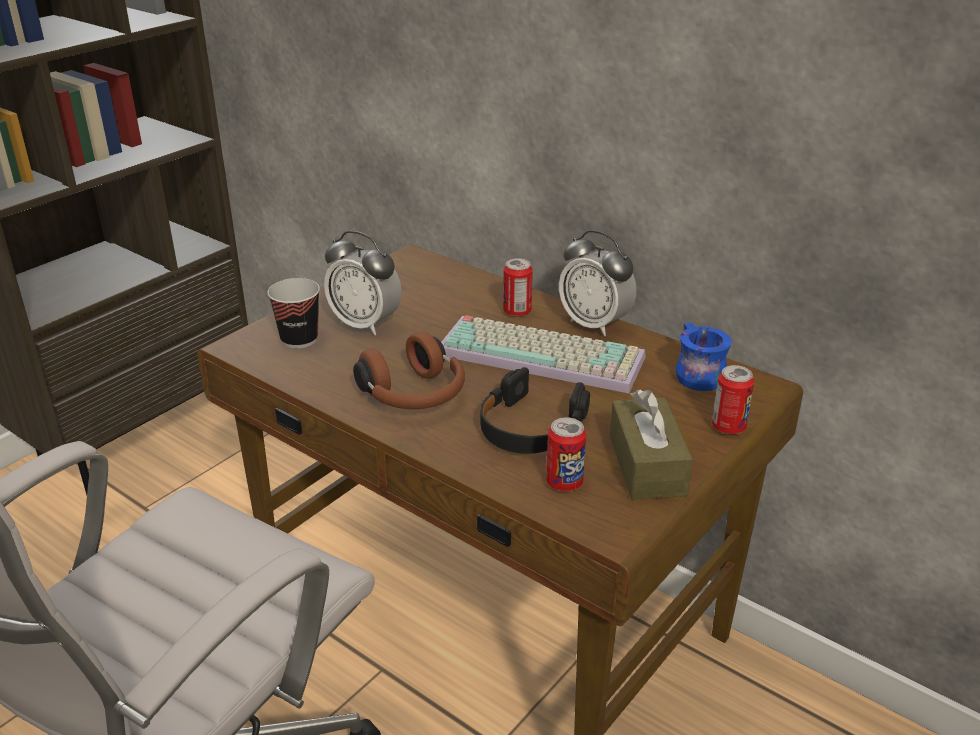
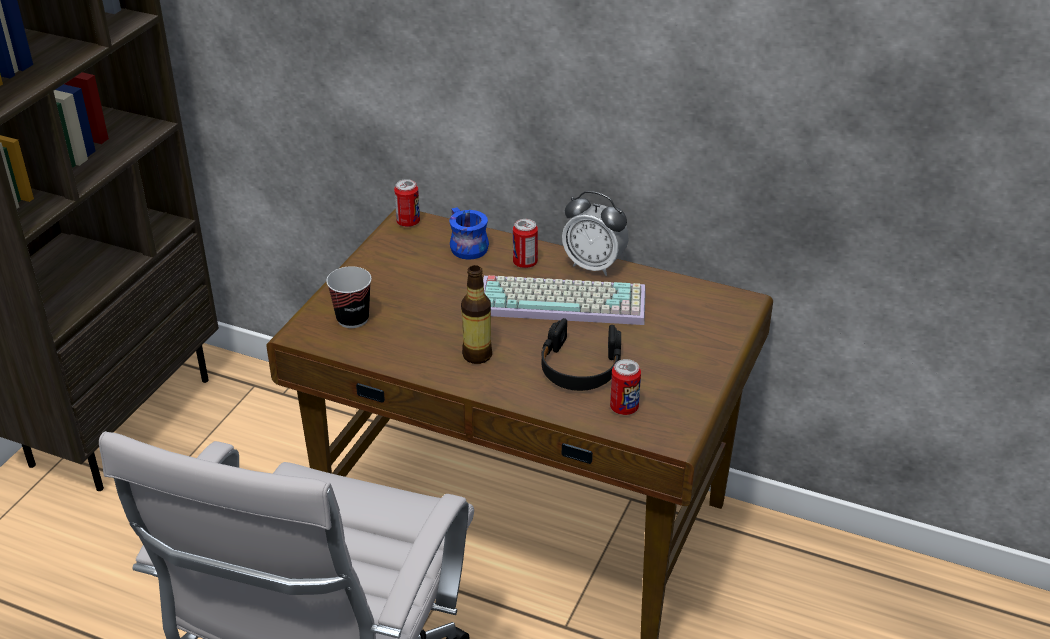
camera: 15 degrees left, 5 degrees up
alarm clock [324,231,402,335] -> none
brown headphones [353,332,465,409] -> bottle [461,265,492,364]
brown tissue box [610,389,693,500] -> none
blue mug [676,323,732,391] -> blue mug moved to [449,207,489,260]
can [712,365,754,434] -> can moved to [394,179,420,227]

